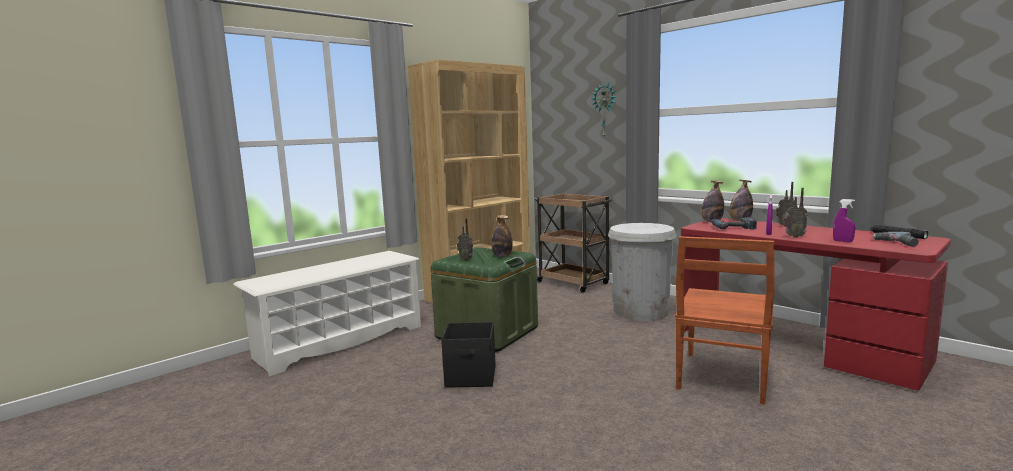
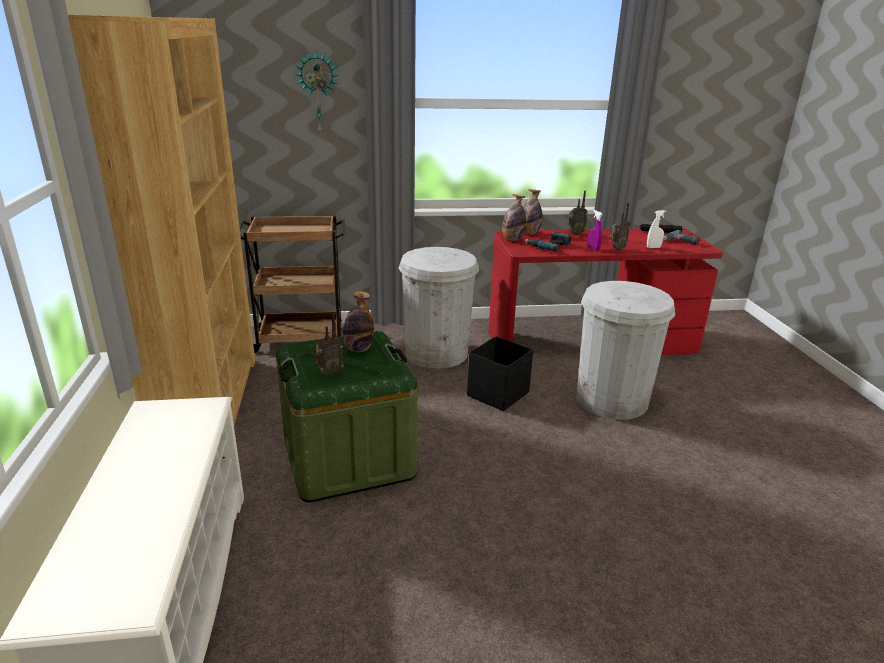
camera: 55 degrees left, 15 degrees up
black storage box [441,322,496,388] -> black storage box moved to [467,336,533,411]
brown chair [675,236,775,404] -> white trash can [576,281,675,419]
purple spray bottle [833,199,855,242] -> white spray bottle [647,210,666,248]

